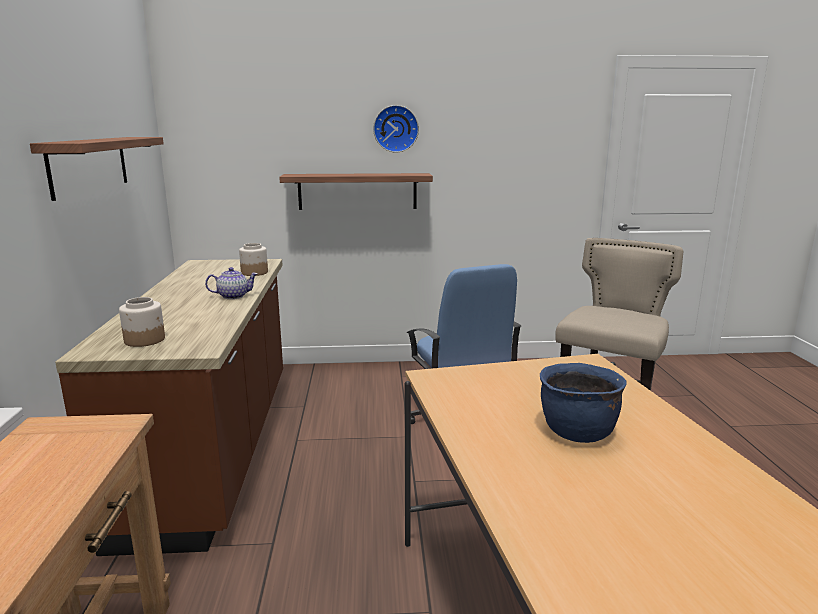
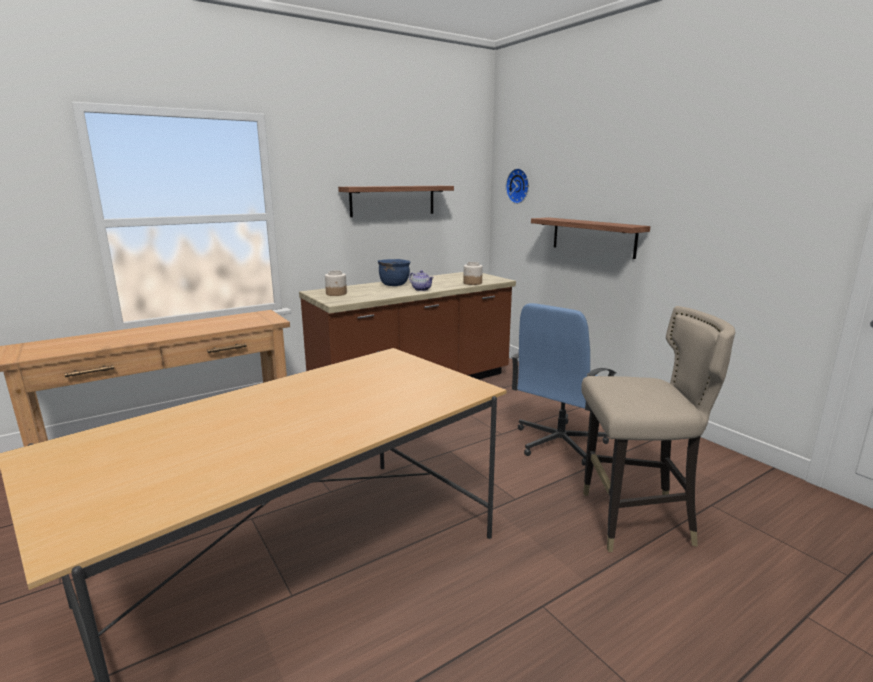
camera: 60 degrees right, 0 degrees up
wall clock [373,105,419,153] -> wall clock moved to [506,168,529,204]
blue cooking pot [540,363,627,443] -> blue cooking pot moved to [378,259,410,286]

